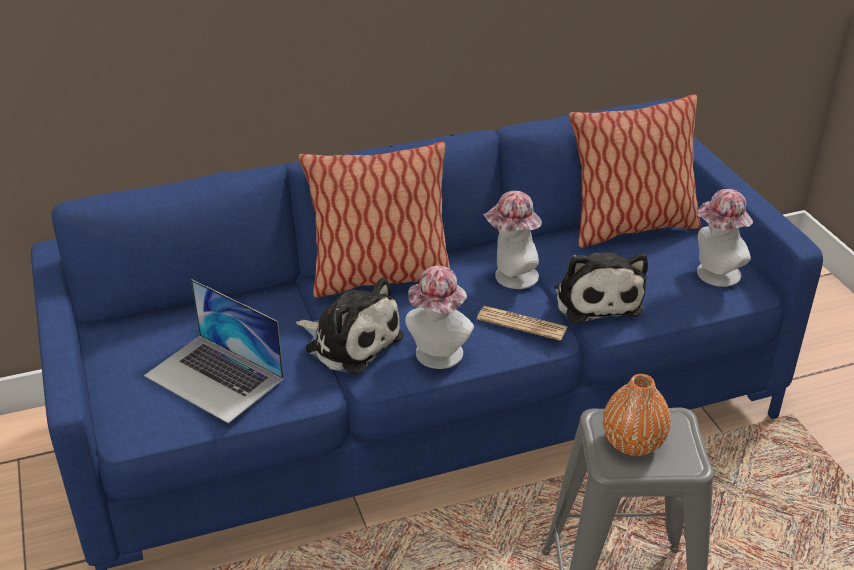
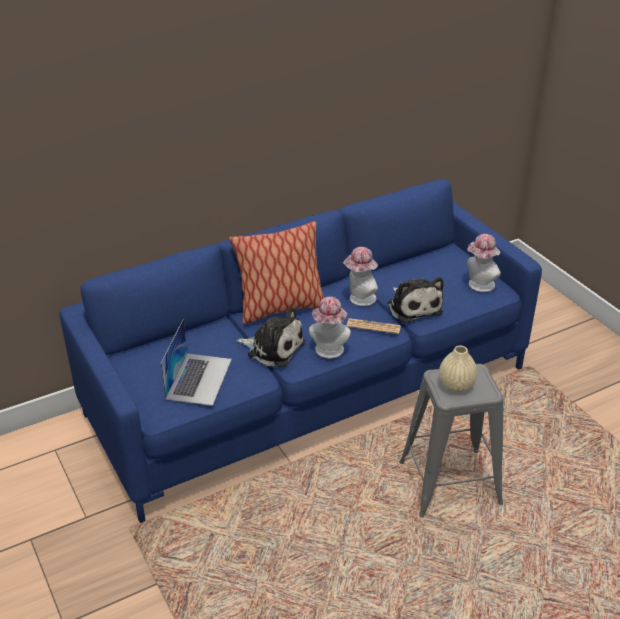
camera: 10 degrees left, 0 degrees up
laptop [144,279,284,424] -> laptop turned 105 degrees counterclockwise [161,319,232,406]
pillow [569,94,701,248] -> none
orange vase [603,374,671,456] -> beige vase [439,346,477,393]

